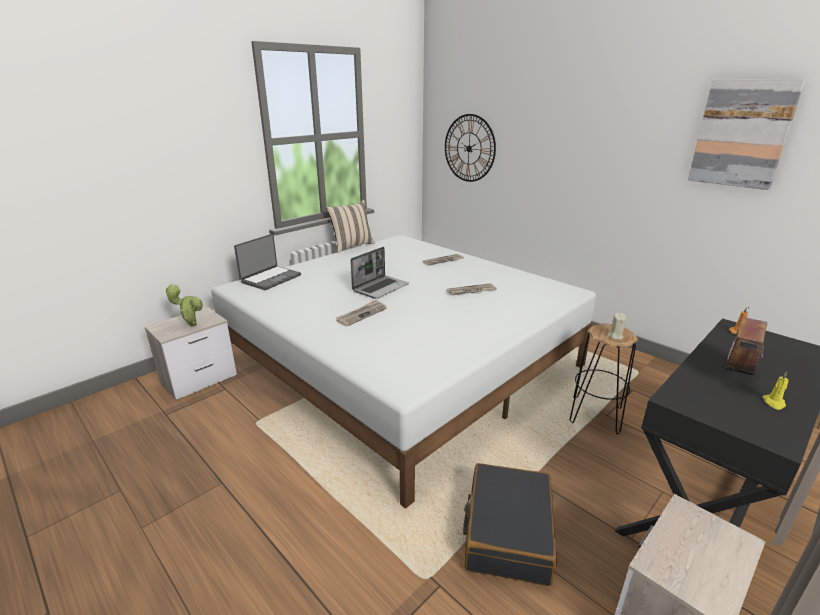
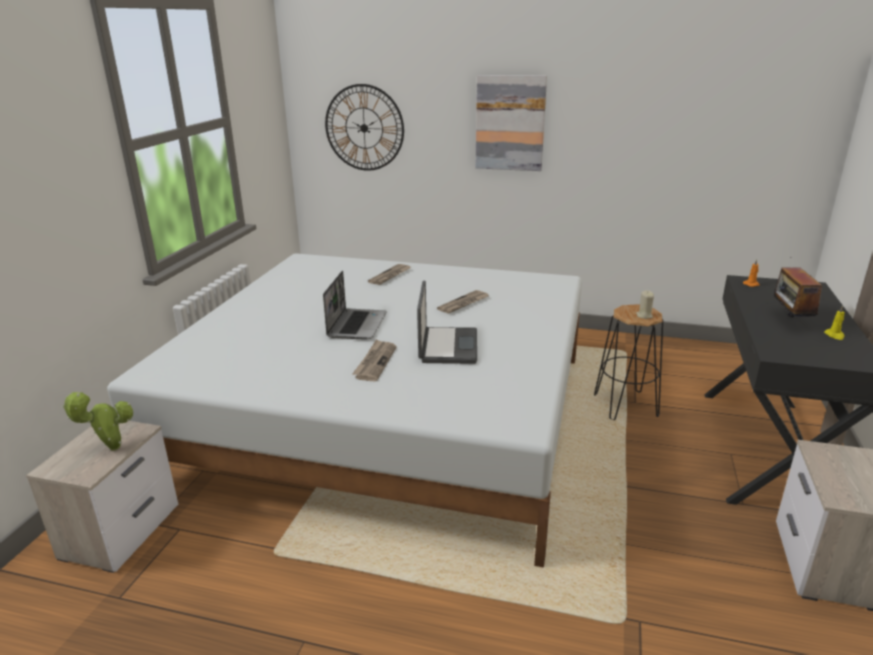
camera: 30 degrees left, 0 degrees up
laptop [234,234,301,290] -> laptop moved to [417,281,477,364]
beige pillow [326,200,375,253] -> none
black suitcase [463,463,557,586] -> none
picture [688,79,805,190] -> picture moved to [476,75,547,171]

